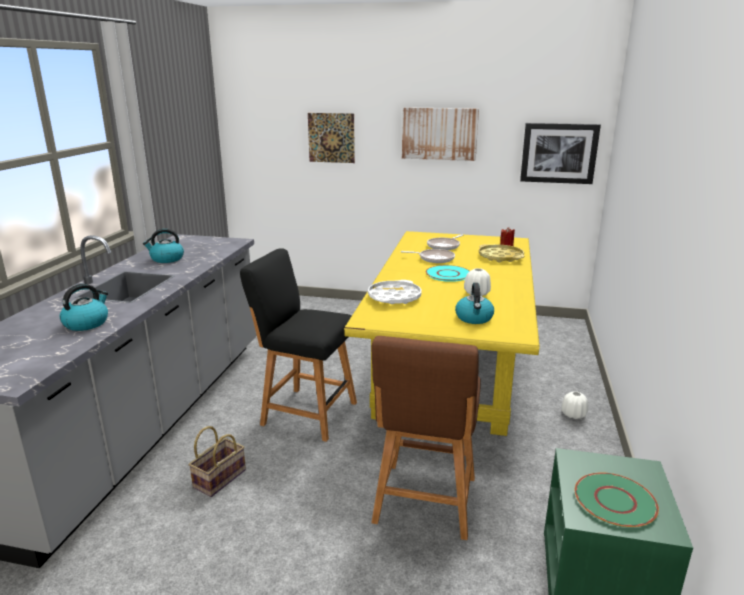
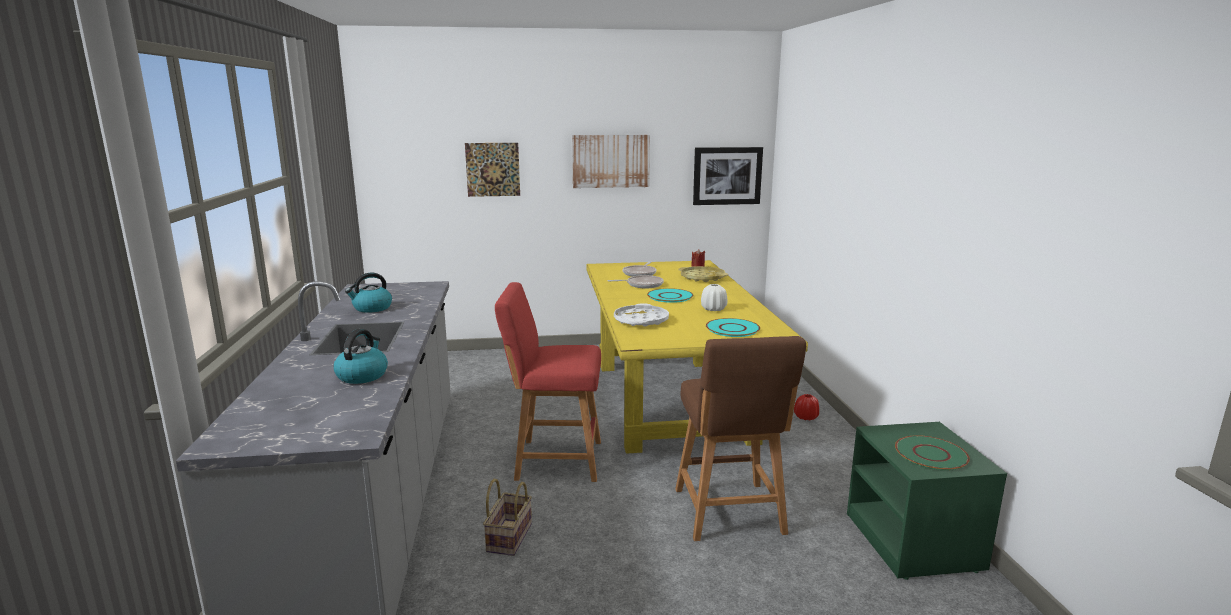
camera: 20 degrees left, 5 degrees down
black stool [240,248,357,442] -> red stool [495,282,601,482]
kettle [455,283,494,324] -> turquoise plate [706,318,760,337]
white vase [562,391,589,419] -> red vase [794,394,819,421]

